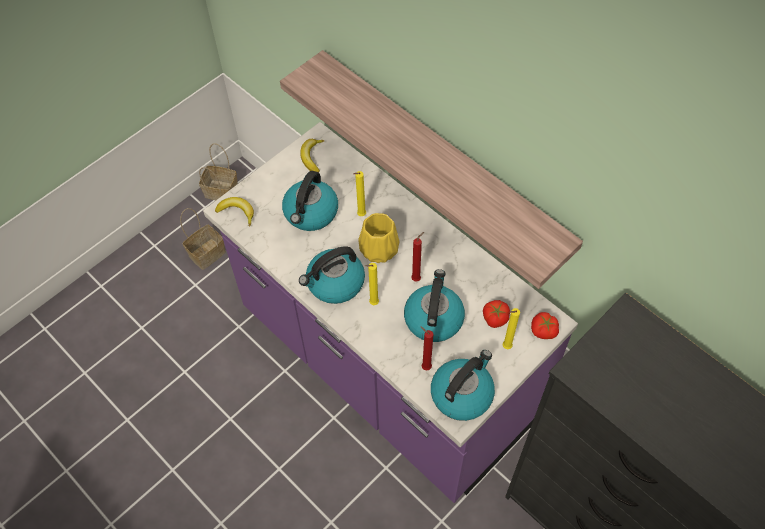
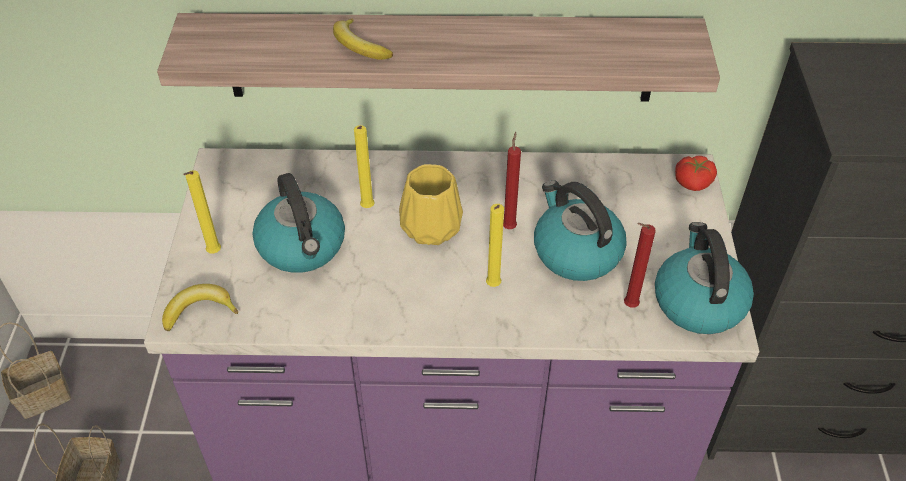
camera: 45 degrees left, 10 degrees down
kettle [299,247,365,304] -> none
banana [300,139,324,173] -> banana moved to [333,19,393,60]
tomato [483,300,510,328] -> none
yellow candle [502,308,520,349] -> yellow candle moved to [183,170,221,254]

